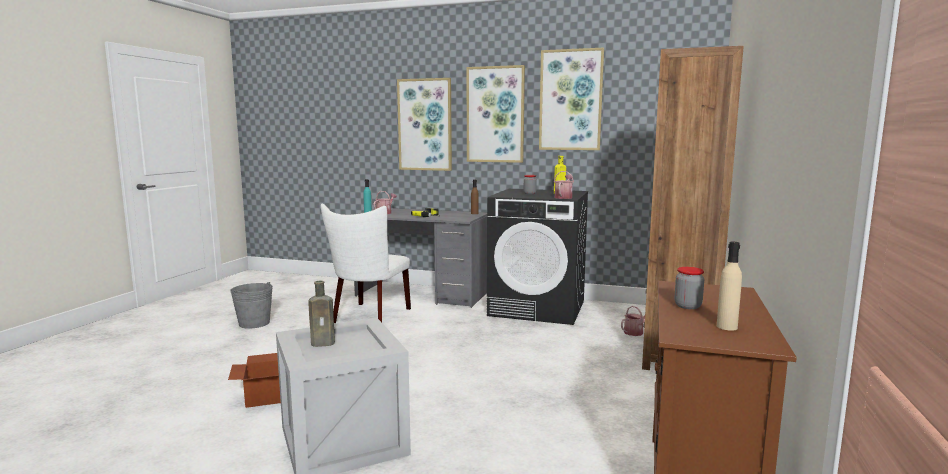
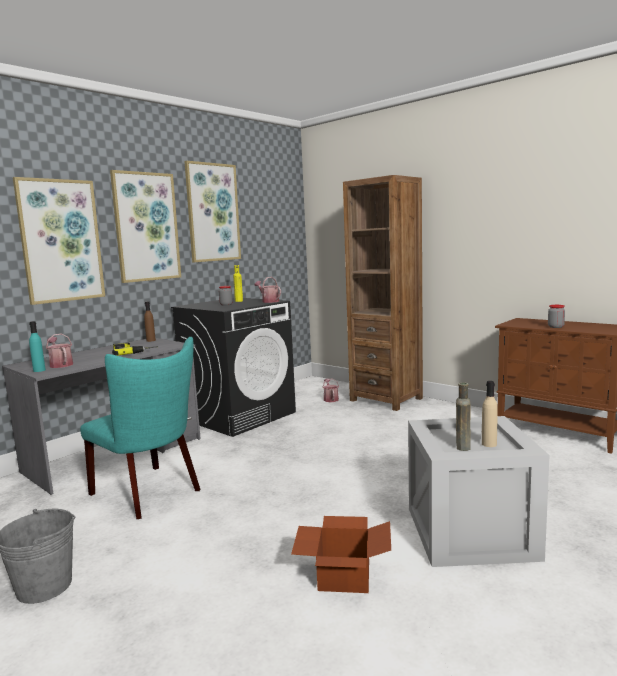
camera: 65 degrees left, 0 degrees up
white chair [321,204,411,323] -> turquoise chair [80,337,200,519]
beige bottle [717,242,742,331] -> beige bottle moved to [482,381,498,447]

